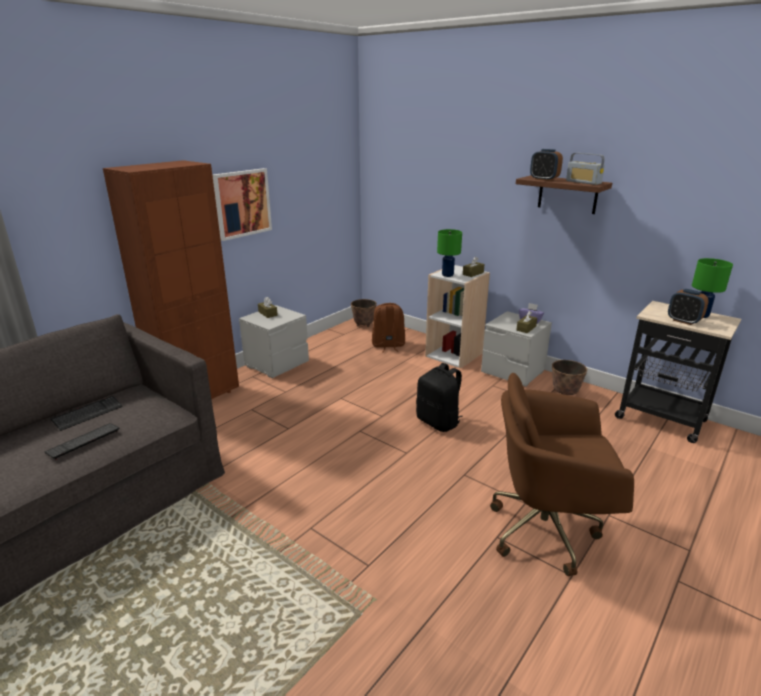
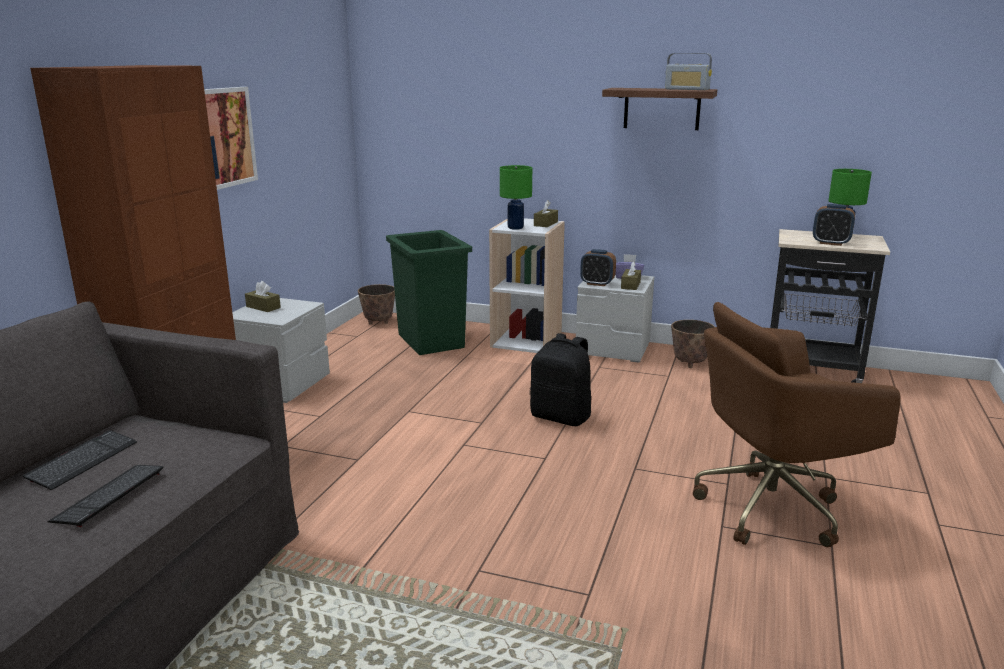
camera: 20 degrees left, 5 degrees down
brown backpack [372,303,405,352] -> green trash can [386,230,472,355]
alarm clock [530,149,563,181] -> alarm clock moved to [580,249,616,286]

